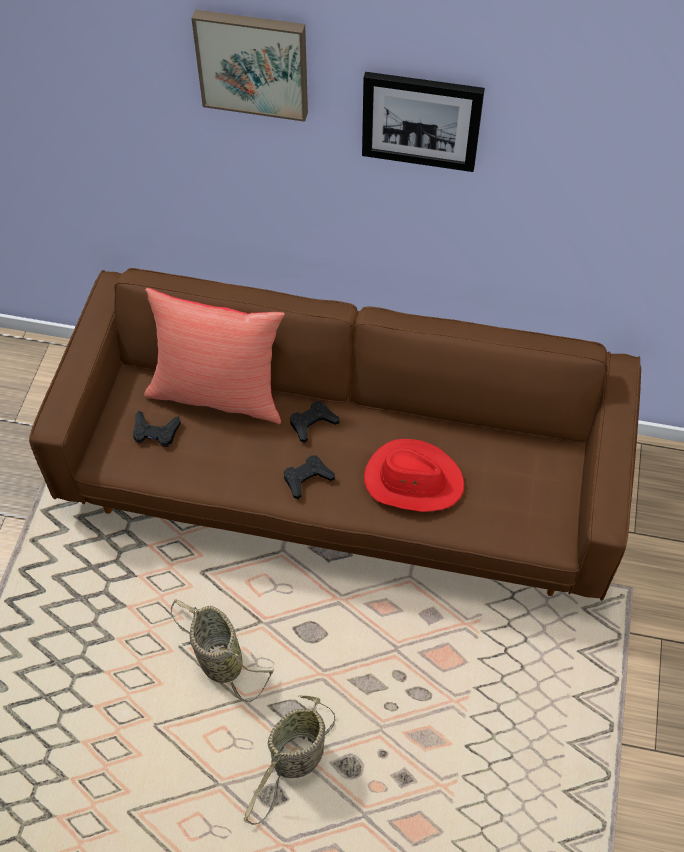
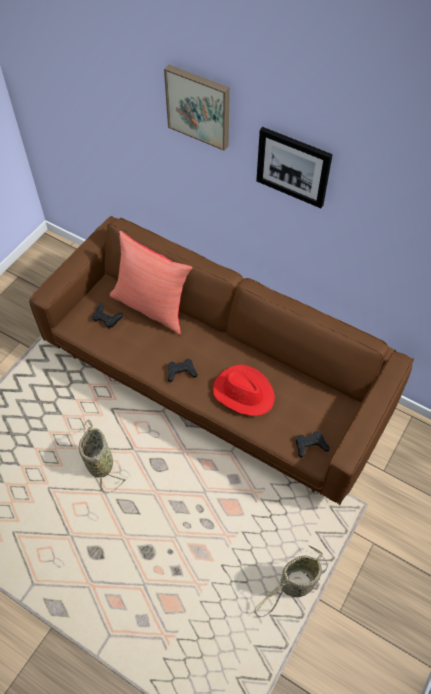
camera: 20 degrees right, 0 degrees up
basket [244,695,335,825] -> basket moved to [253,545,328,617]
black game controller [290,401,339,443] -> black game controller moved to [296,431,330,458]

